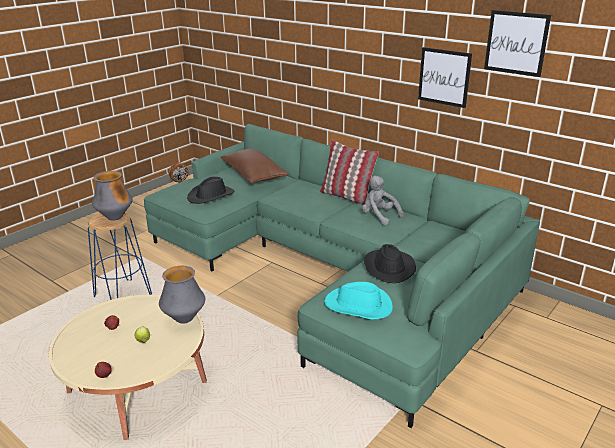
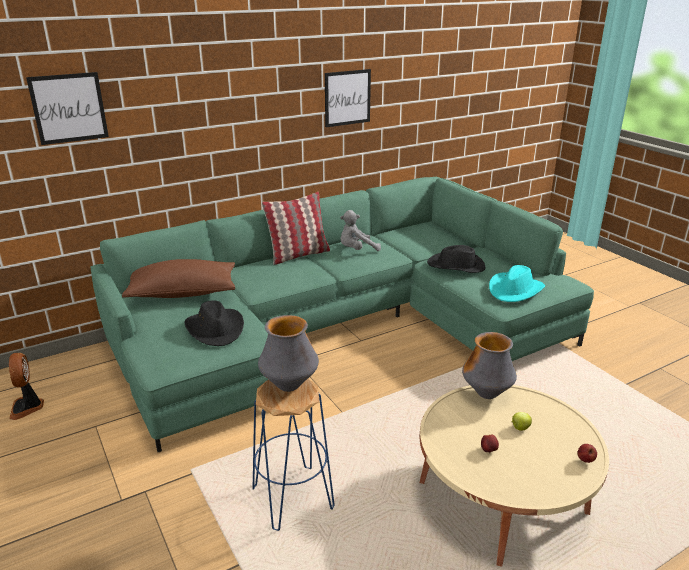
camera: 70 degrees left, 0 degrees up
picture [484,10,551,77] -> picture moved to [26,72,109,145]

